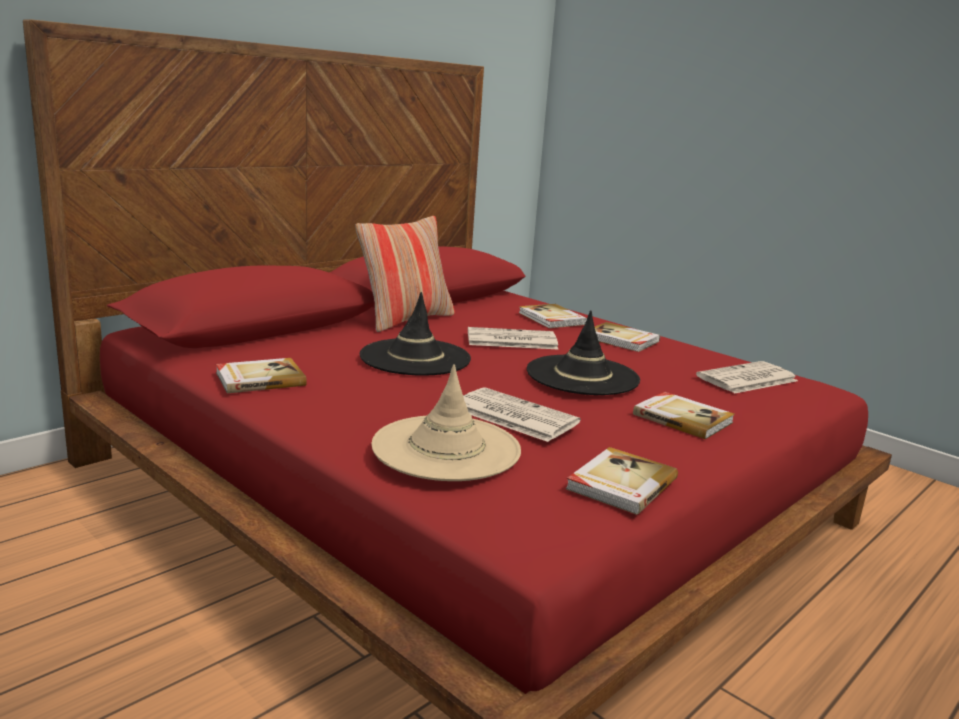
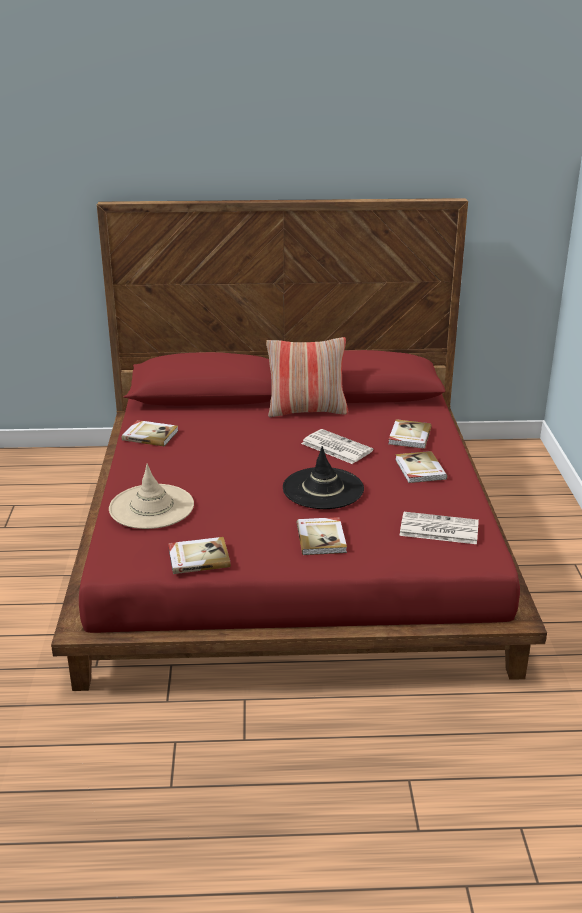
camera: 45 degrees right, 10 degrees up
black hat [360,292,471,376] -> none
newspaper [463,387,581,442] -> none

